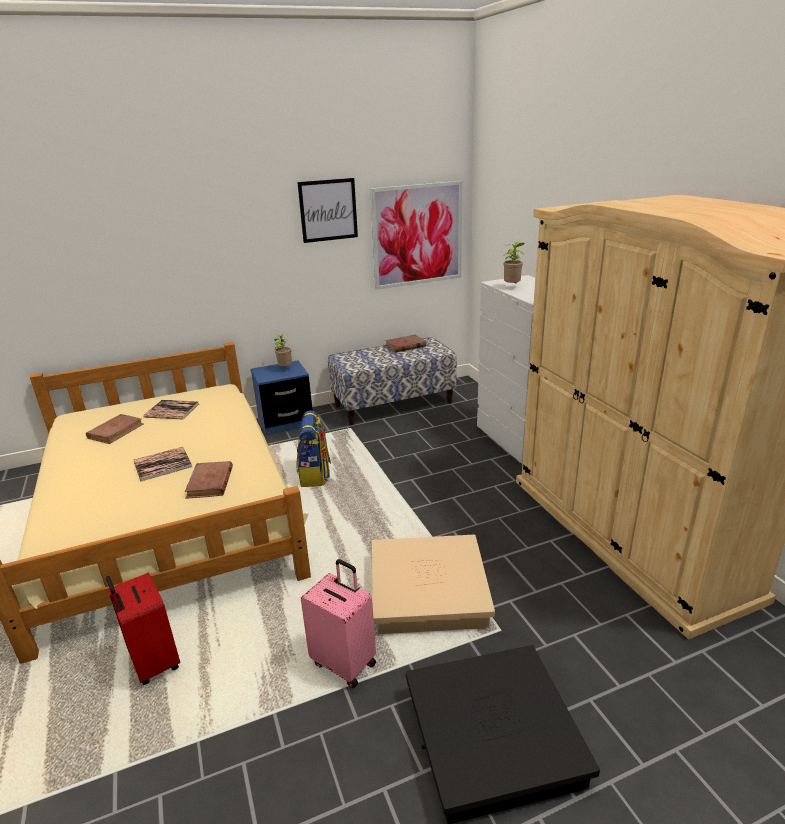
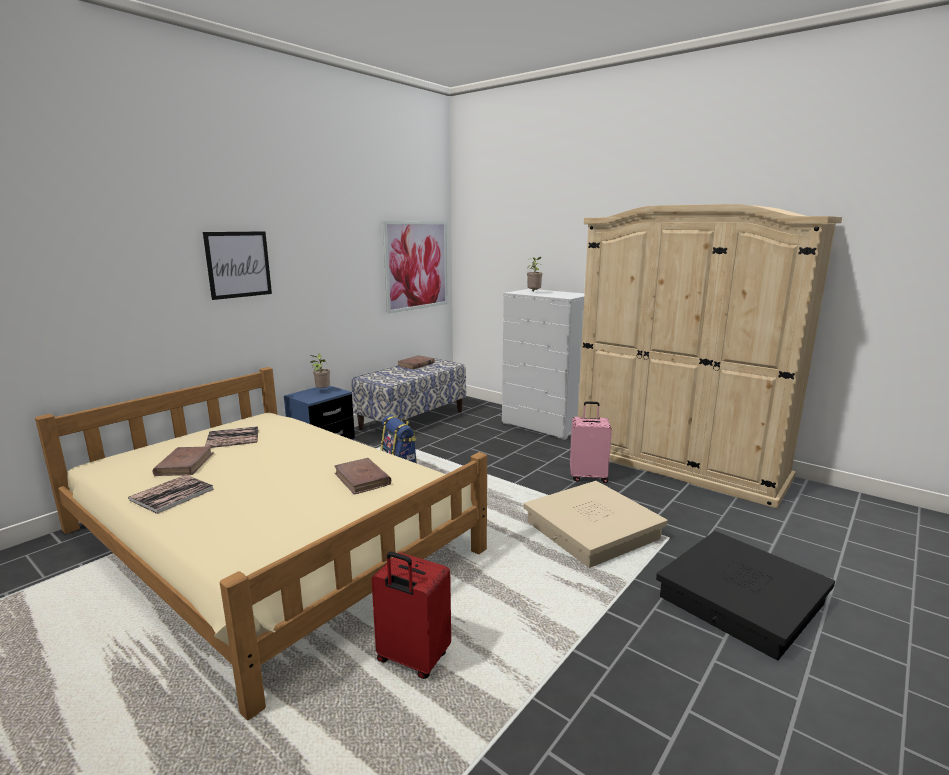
camera: 30 degrees left, 10 degrees down
book [134,447,192,482] -> book moved to [128,475,214,514]
picture [297,178,358,243] -> picture moved to [203,231,272,300]
pink suitcase [301,559,376,688] -> pink suitcase moved to [570,401,612,483]

